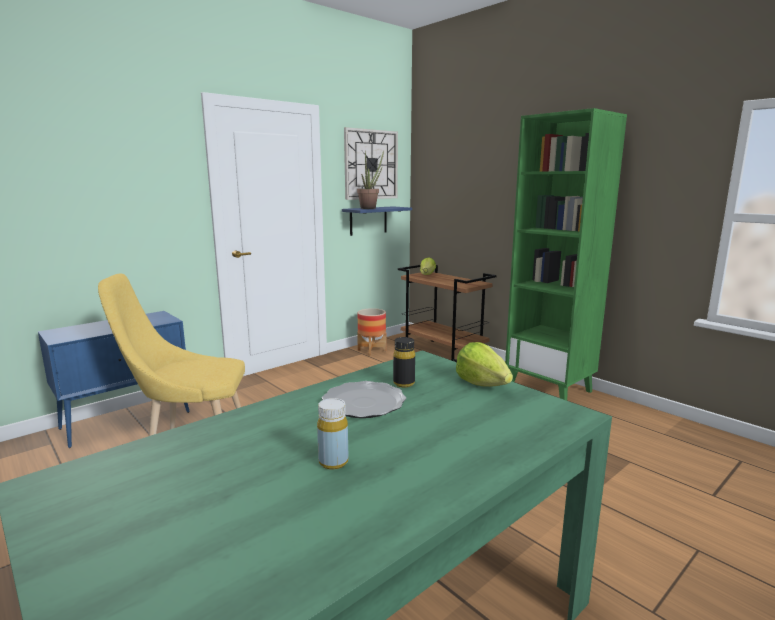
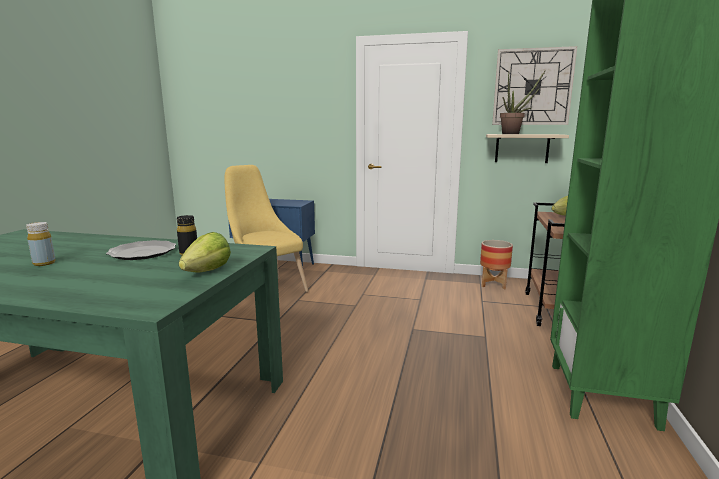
camera: 55 degrees right, 0 degrees up
blue shelf [342,206,412,236] -> beige shelf [486,134,569,163]

